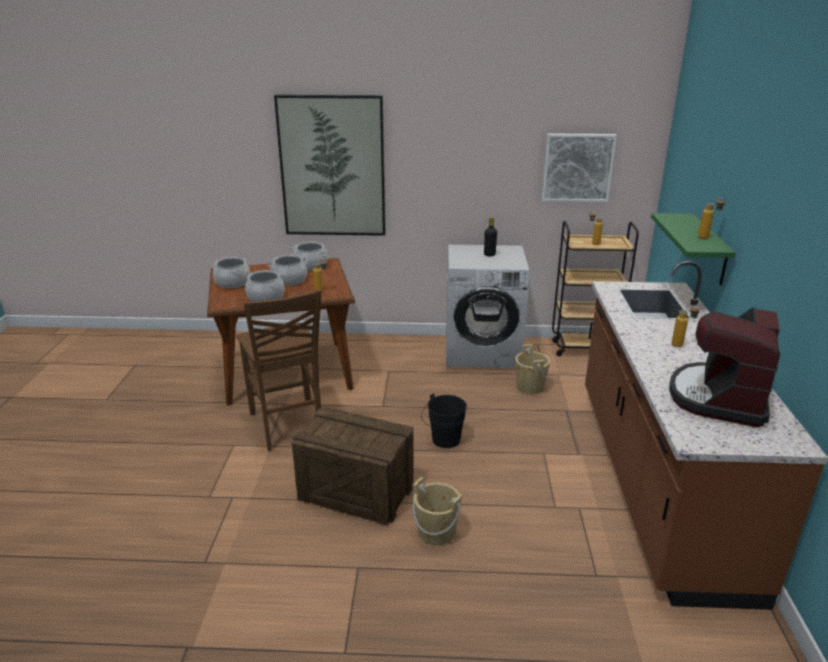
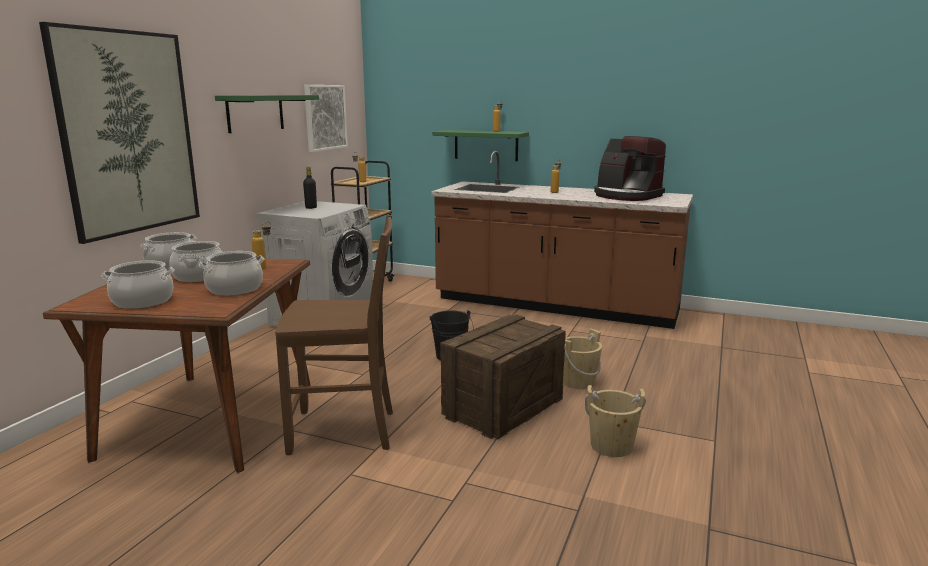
camera: 70 degrees left, 10 degrees down
beige bucket [515,344,550,395] -> beige bucket moved to [585,385,646,457]
none -> green shelf [215,95,319,133]

